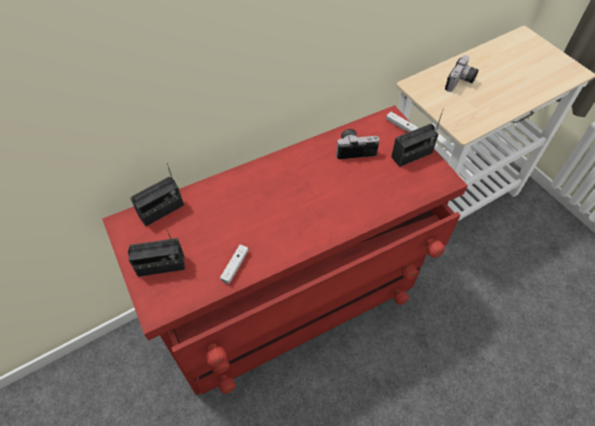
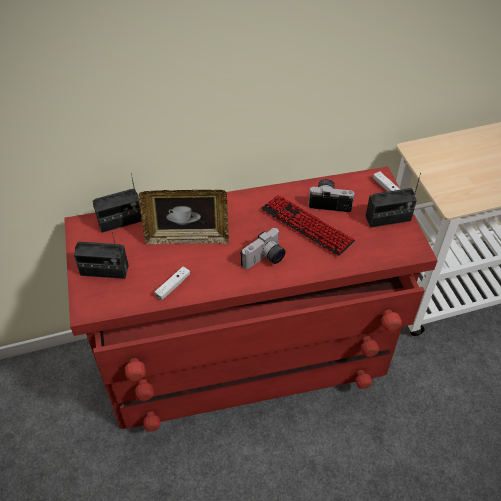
camera: 15 degrees right, 5 degrees down
camera [445,55,479,92] -> camera moved to [240,228,286,269]
none -> picture frame [139,190,229,245]
none -> keyboard [261,195,355,256]

